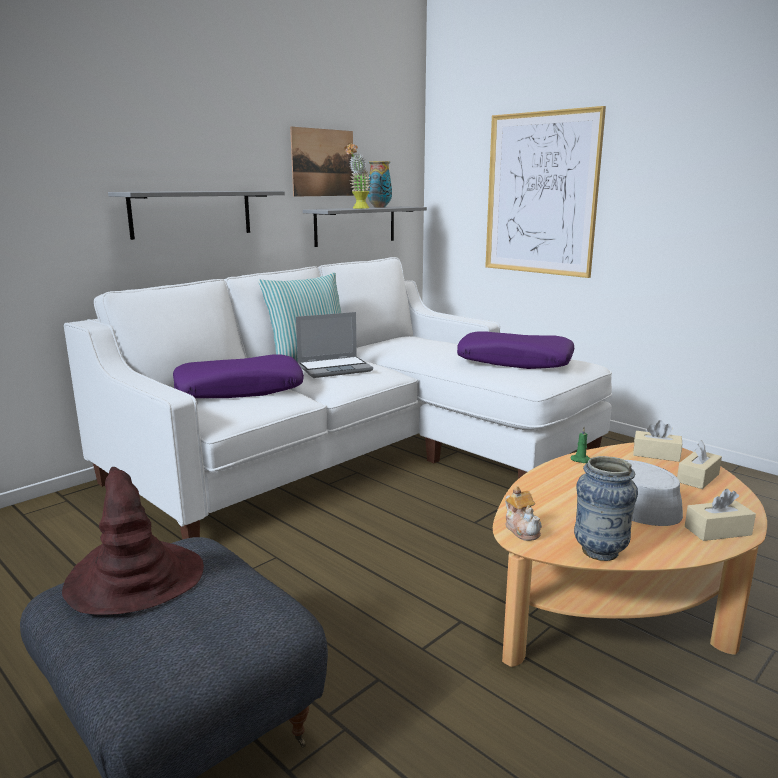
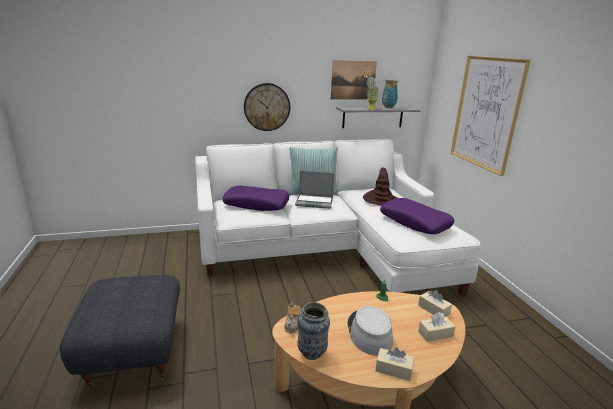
camera: 30 degrees right, 5 degrees up
brown hat [62,467,204,615] -> brown hat moved to [363,168,397,205]
grey shelf [108,191,285,240] -> wall clock [244,83,290,131]

